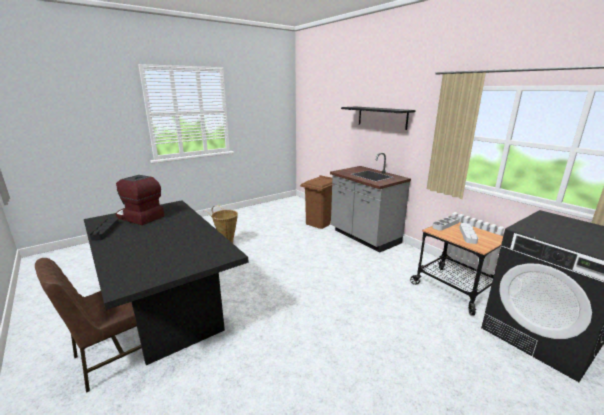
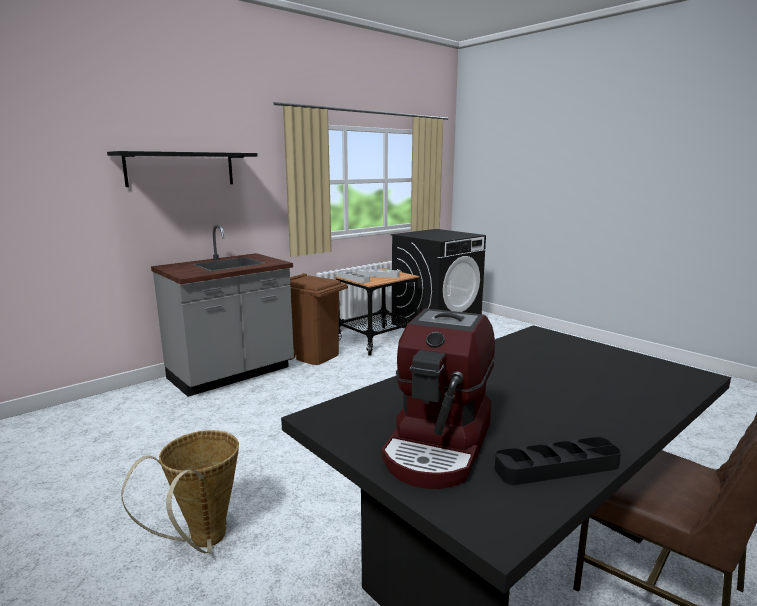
camera: 95 degrees left, 5 degrees down
brown trash can [300,175,332,229] -> brown trash can moved to [288,273,348,365]

